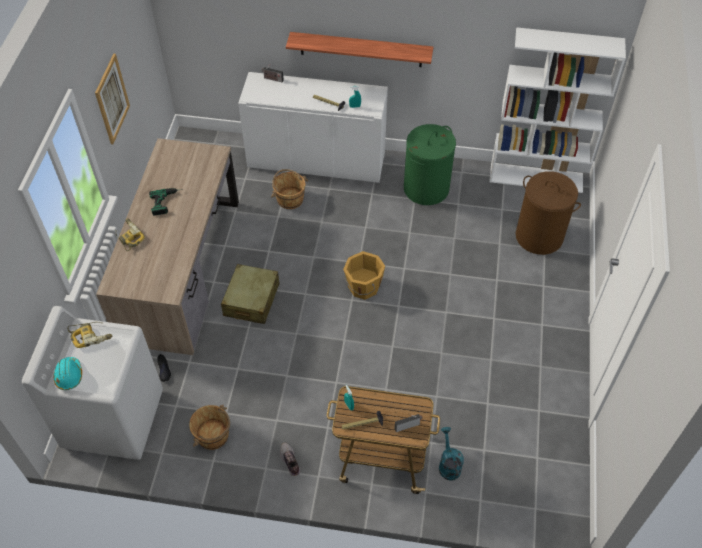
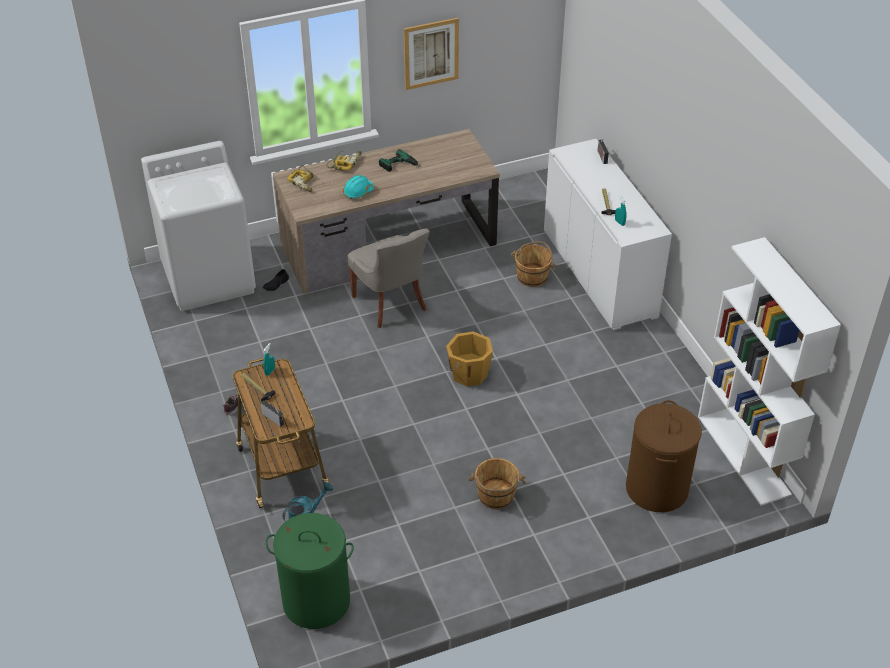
camera: 60 degrees right, 10 degrees down
turquoise hard hat [53,357,82,390] -> turquoise hard hat moved to [343,175,375,199]
power drill [67,322,113,348] -> power drill moved to [288,165,319,192]
brown bucket [189,405,230,450] -> brown bucket moved to [468,458,526,509]
beige suitcase [221,264,280,324] -> grey chair [347,229,430,328]
shelf [286,32,433,67] -> none
green laundry basket [404,124,456,205] -> green laundry basket moved to [265,513,354,629]

